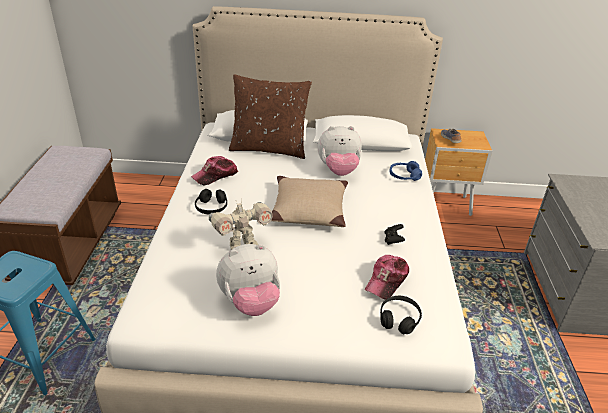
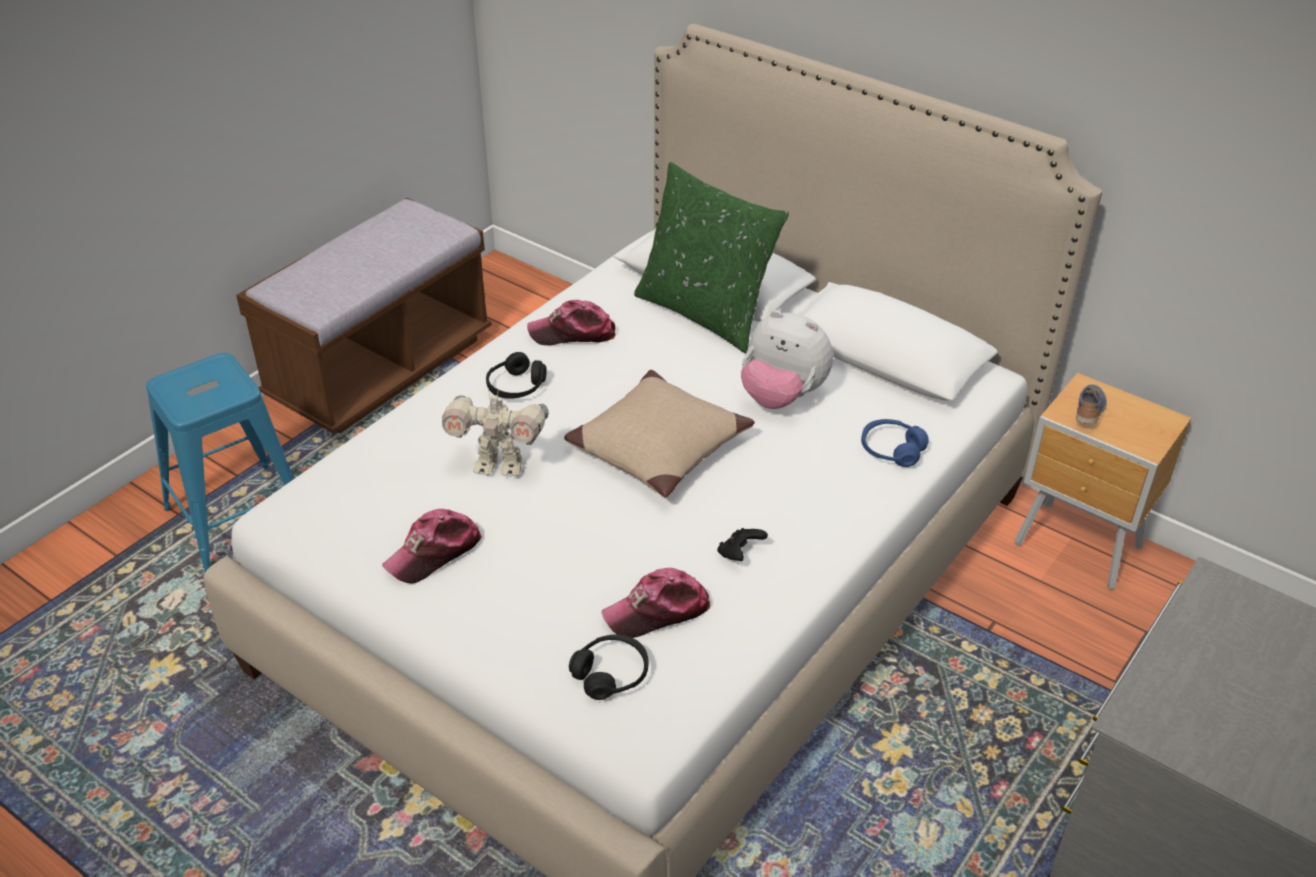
camera: 35 degrees right, 5 degrees up
plush toy [216,244,280,316] -> cap [382,509,482,584]
brown pillow [229,74,312,159] -> green pillow [634,162,789,353]

